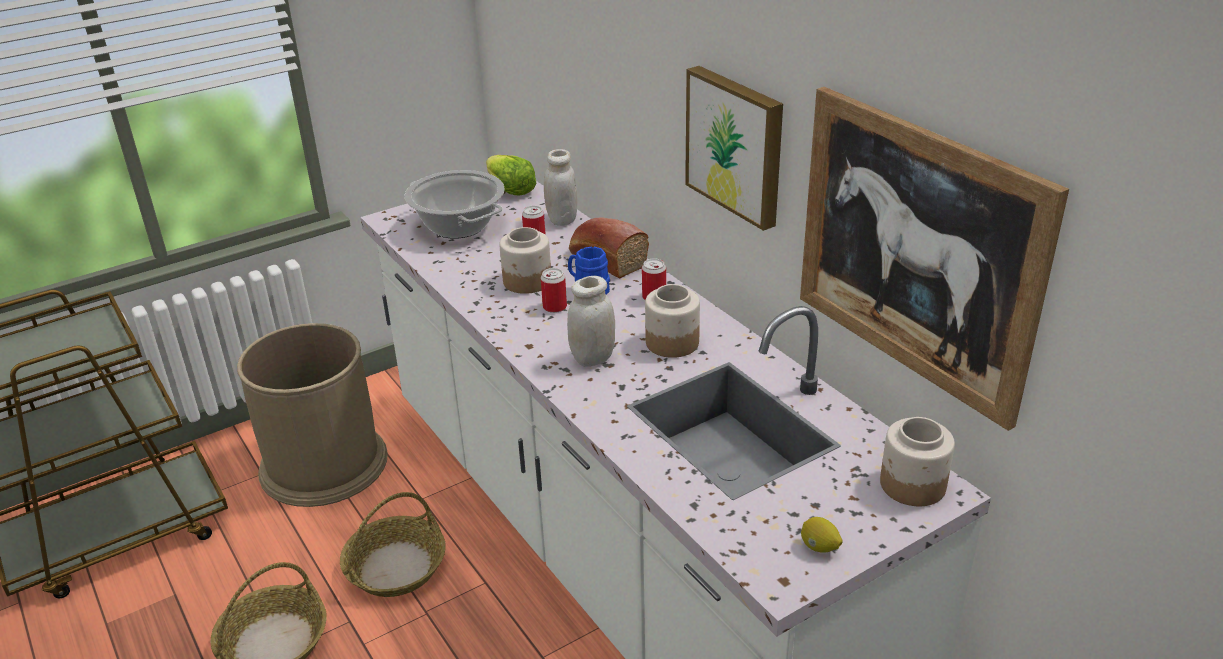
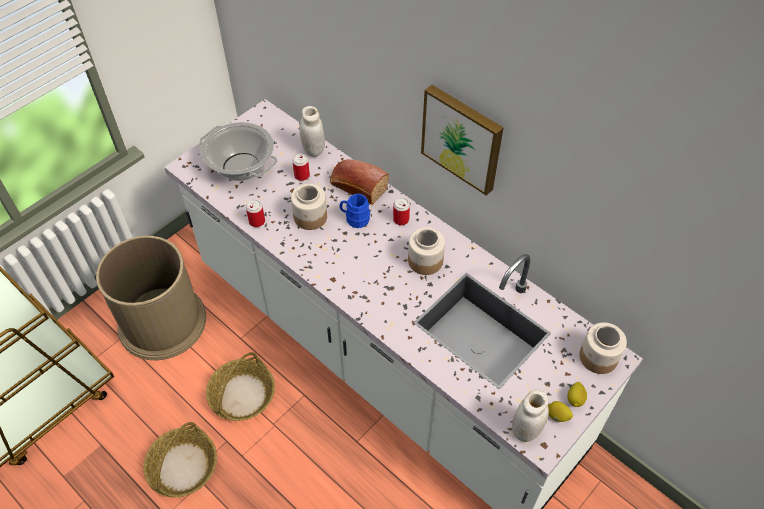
camera: 15 degrees left, 20 degrees up
lettuce [486,155,536,195] -> none
can [541,268,567,313] -> can moved to [246,199,265,227]
white jar [567,276,615,367] -> white jar moved to [512,389,549,442]
picture [800,87,1069,431] -> none
none -> lemon [567,382,587,407]

